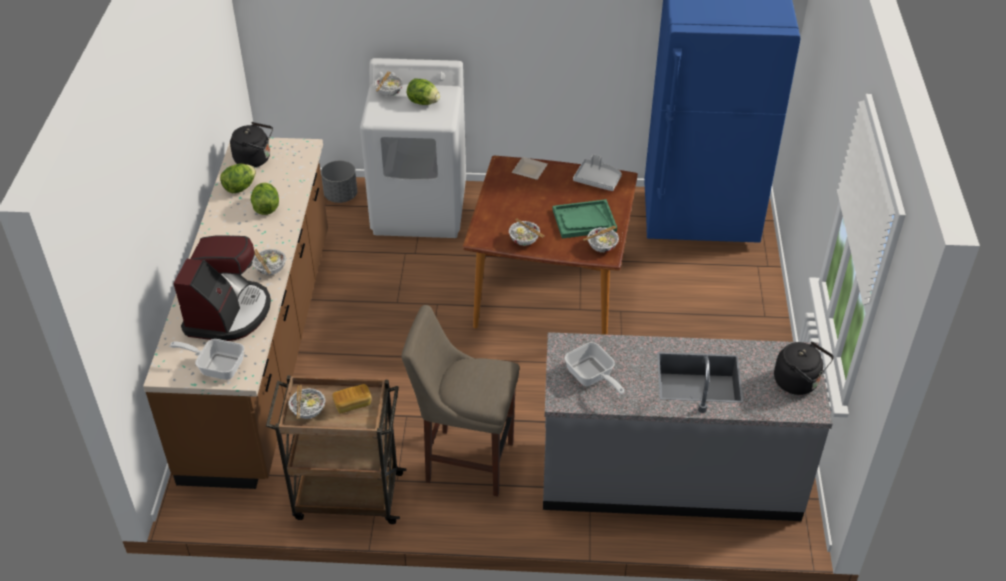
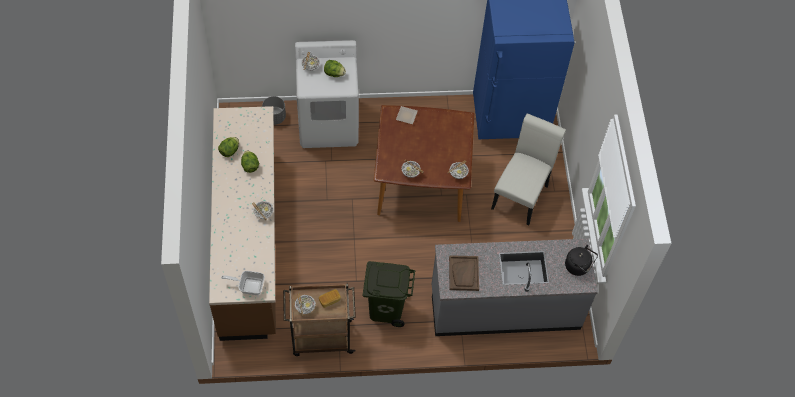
camera: 10 degrees left, 15 degrees up
coffee machine [173,236,271,341] -> none
black kettle [230,122,273,168] -> none
beige stool [401,305,519,497] -> green trash can [362,261,415,327]
green tray [553,199,617,238] -> none
frying pan [565,342,625,395] -> brown tray [449,255,479,291]
grey tray [573,154,622,191] -> none
none -> white chair [491,113,566,225]

